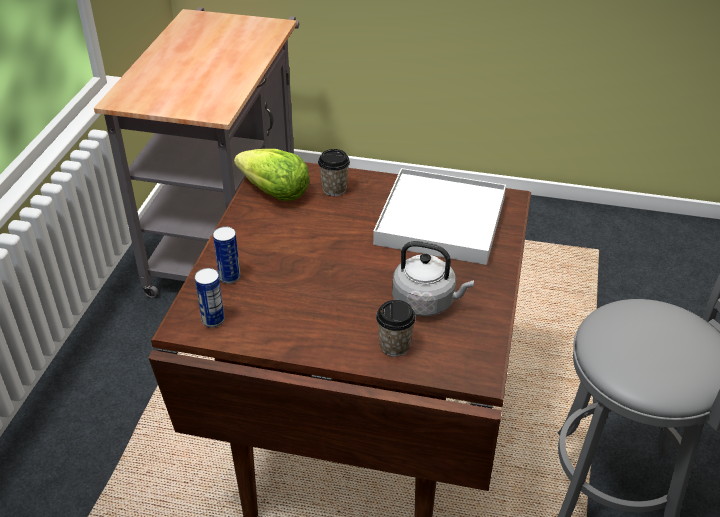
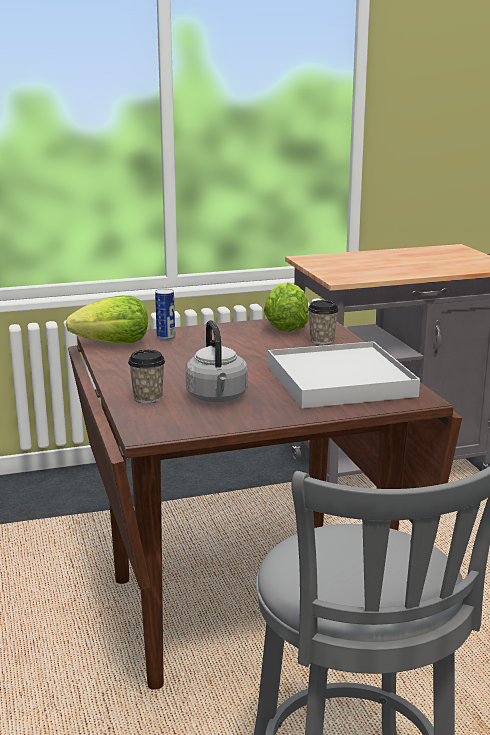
camera: 60 degrees right, 20 degrees down
can [195,268,225,328] -> lettuce [66,295,148,343]

